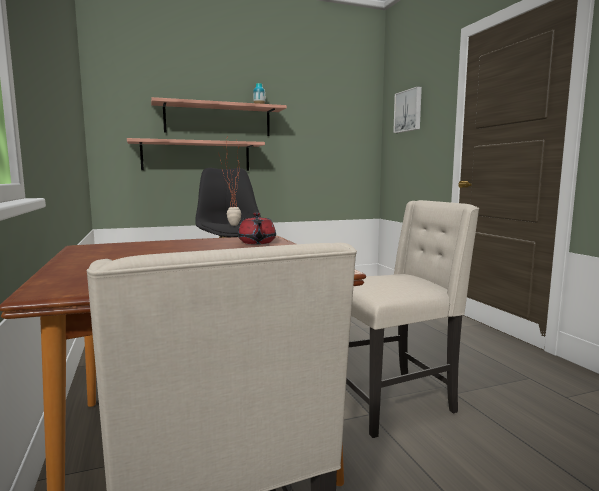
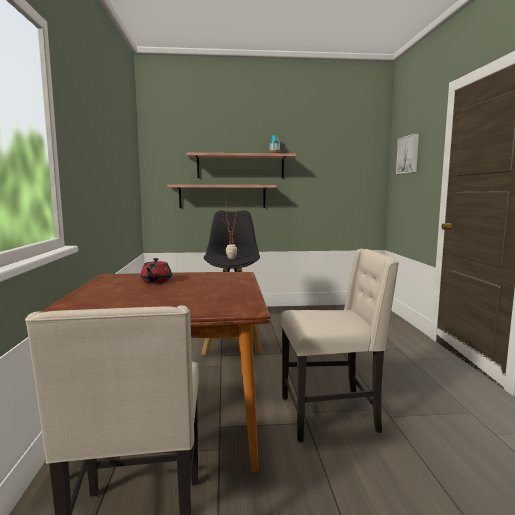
camera: 15 degrees right, 0 degrees up
red teapot [238,213,276,244] -> red teapot moved to [141,258,172,284]

